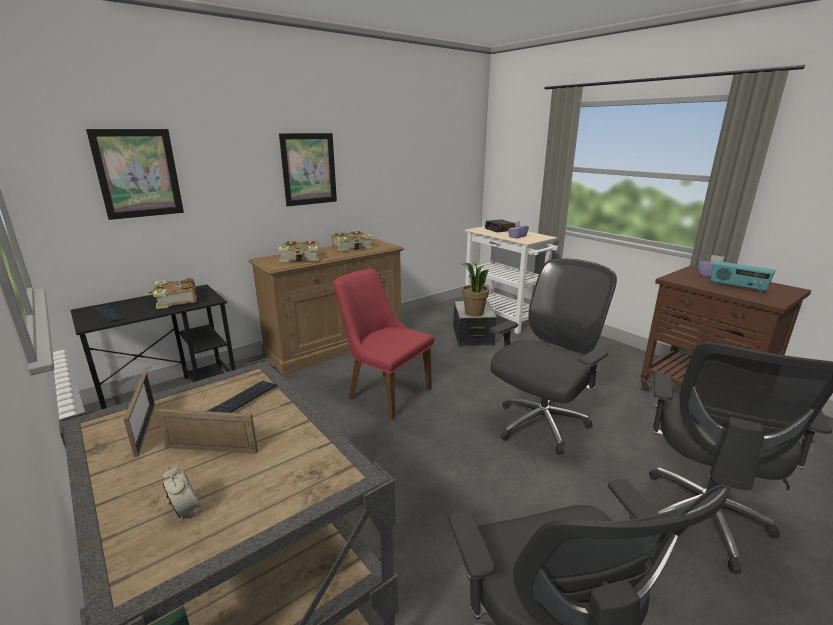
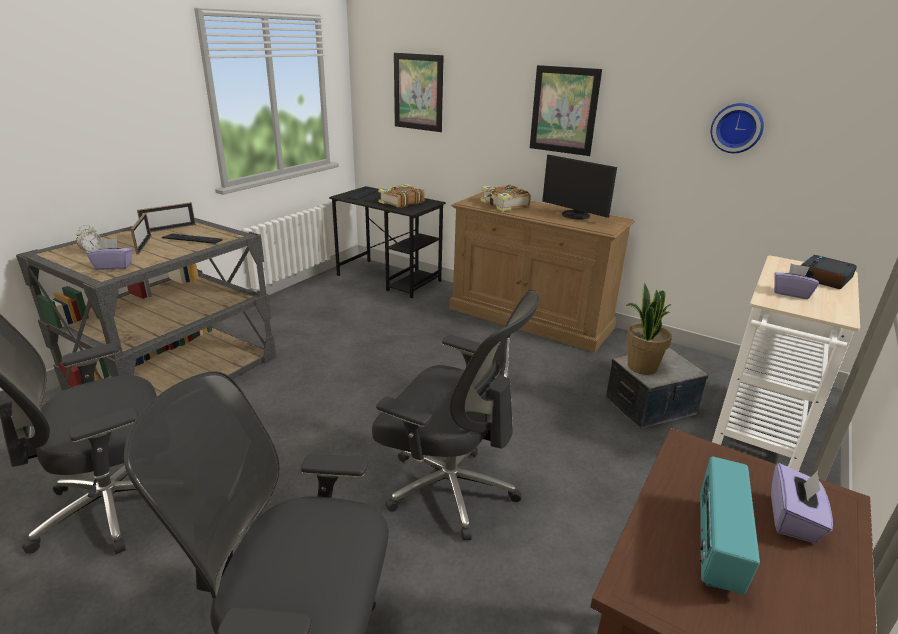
camera: 70 degrees right, 5 degrees up
book [332,231,373,252] -> monitor [542,155,617,220]
red chair [333,269,434,419] -> none
none -> purple tissue box [86,239,133,270]
none -> wall clock [711,103,764,153]

